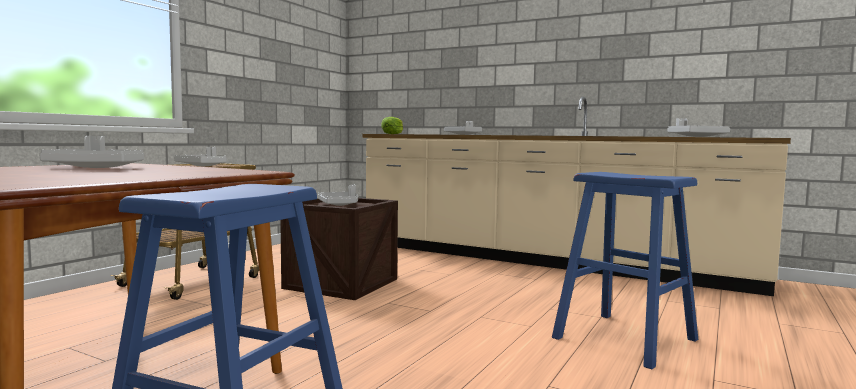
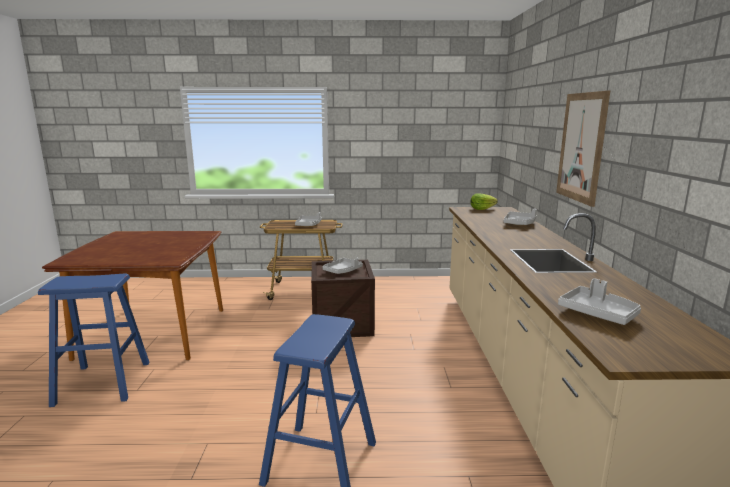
camera: 60 degrees right, 10 degrees up
grey tray [39,136,144,168] -> none
none -> picture [556,91,610,207]

